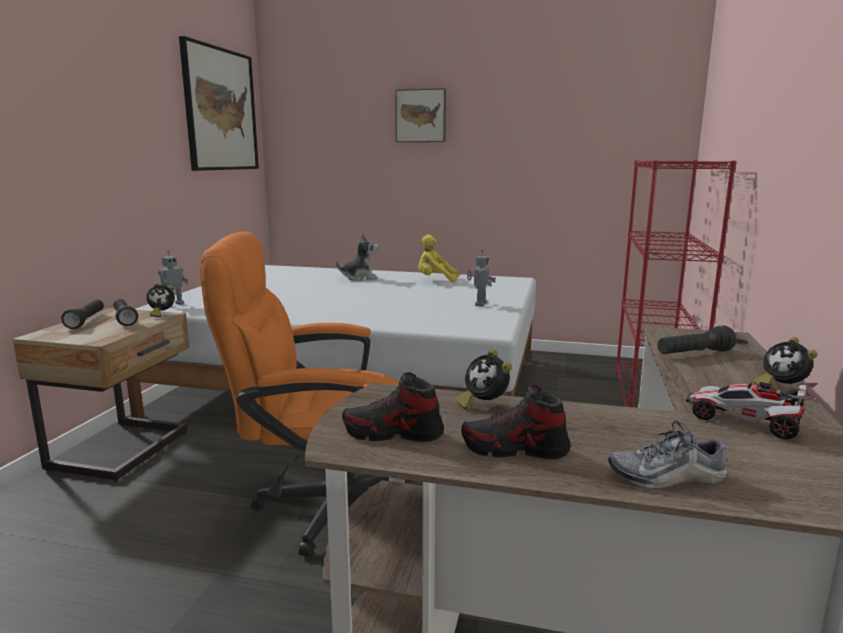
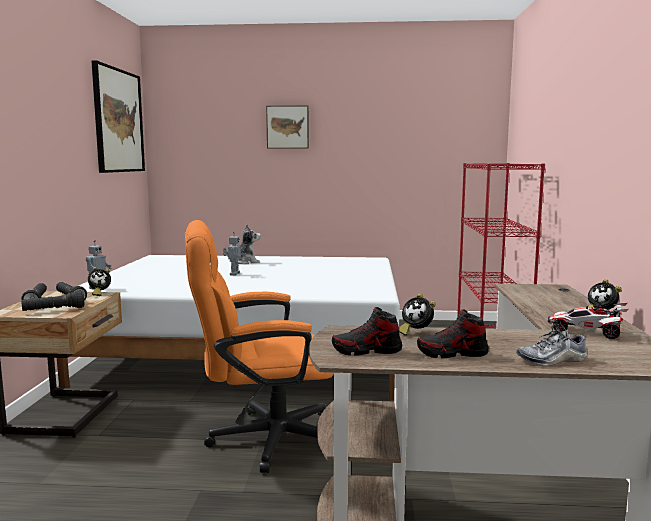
camera: 10 degrees left, 5 degrees down
yellow plush toy [418,235,459,282] -> none
toy robot [467,250,496,307] -> toy robot moved to [223,232,246,276]
black flashlight [657,325,736,354] -> black flashlight moved to [21,290,84,311]

